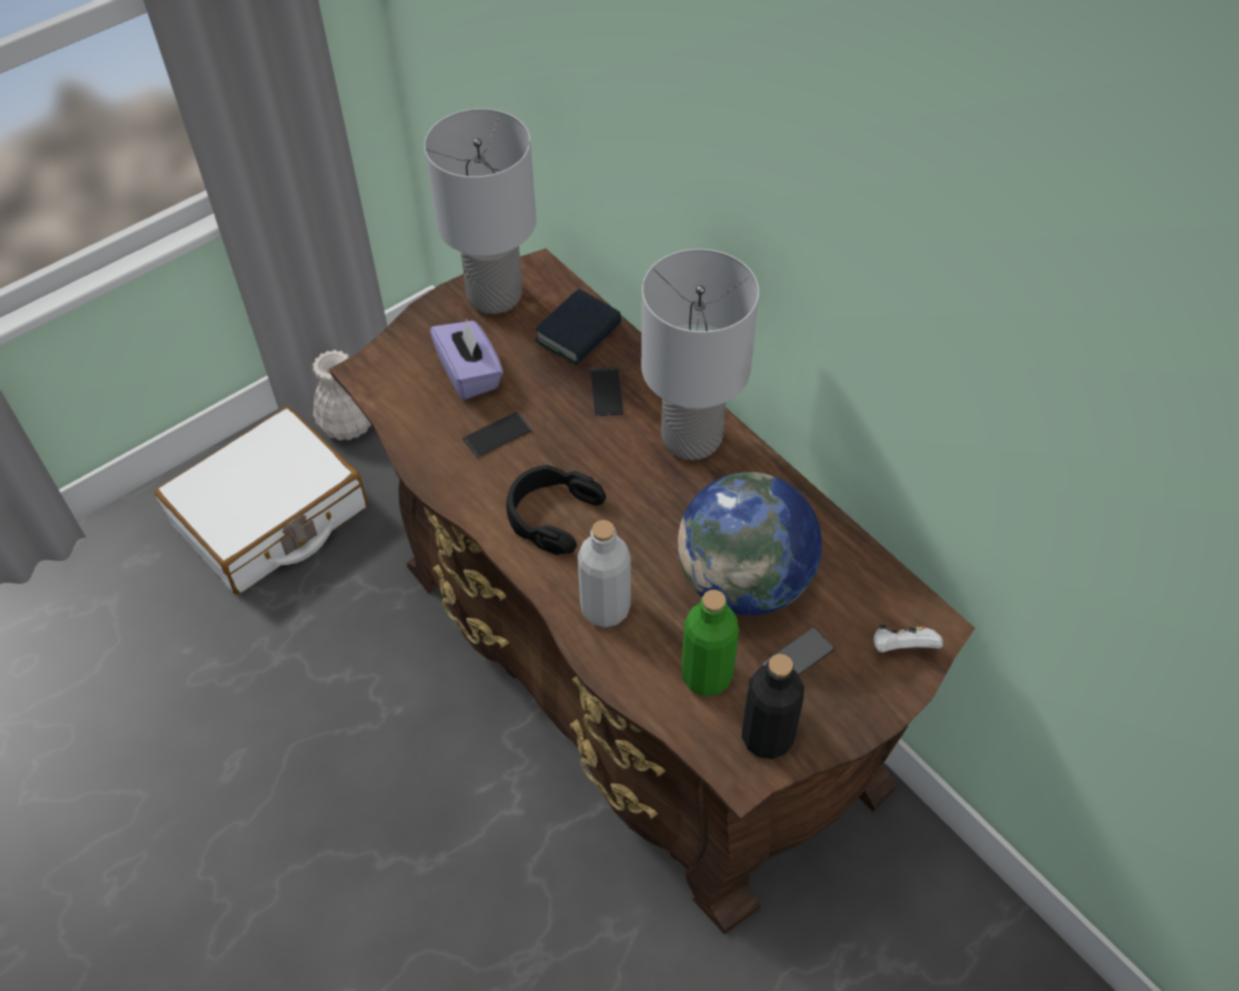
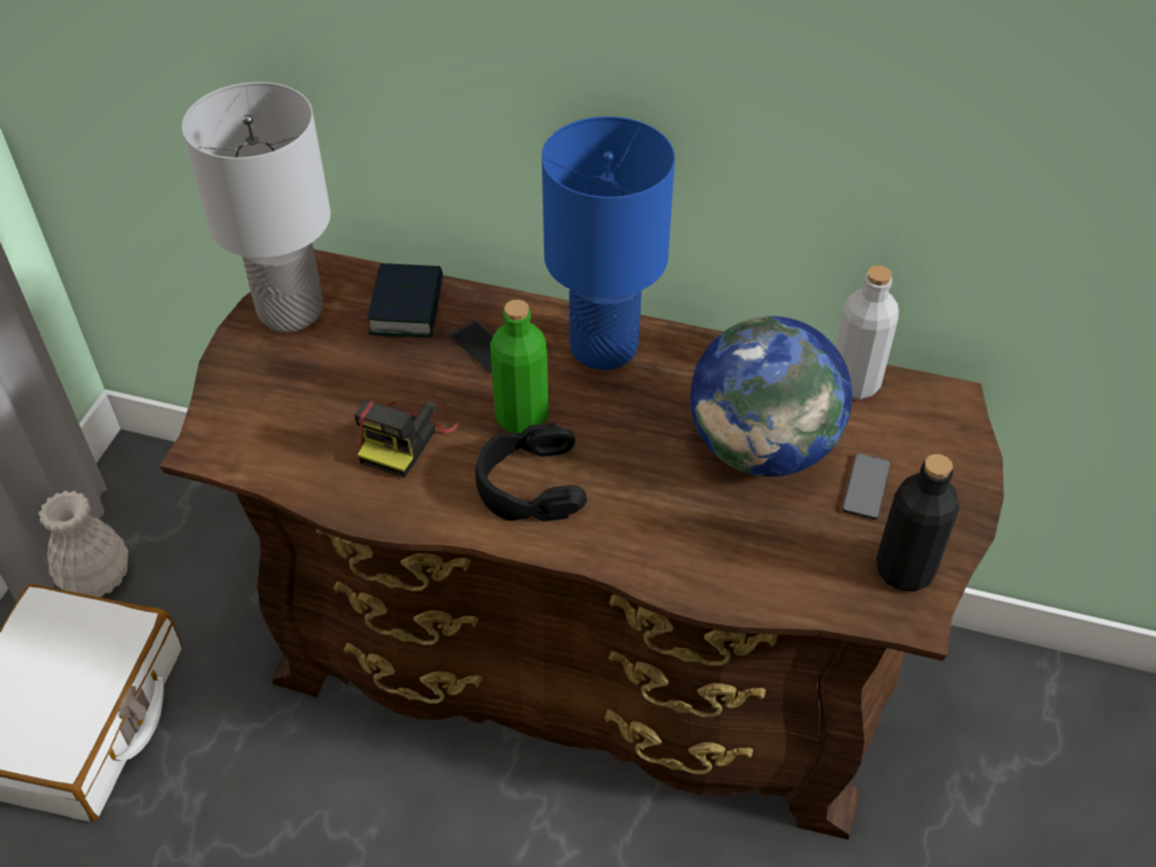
camera: 35 degrees left, 5 degrees down
purple tissue box [430,319,503,400] -> none
phone [462,411,532,458] -> camera [354,400,459,478]
grey bottle [577,520,631,628] -> grey bottle moved to [835,265,899,399]
grey table lamp [641,249,759,460] -> blue table lamp [542,116,675,370]
green bottle [681,590,739,696] -> green bottle moved to [490,299,549,433]
white game controller [873,625,943,653] -> none

